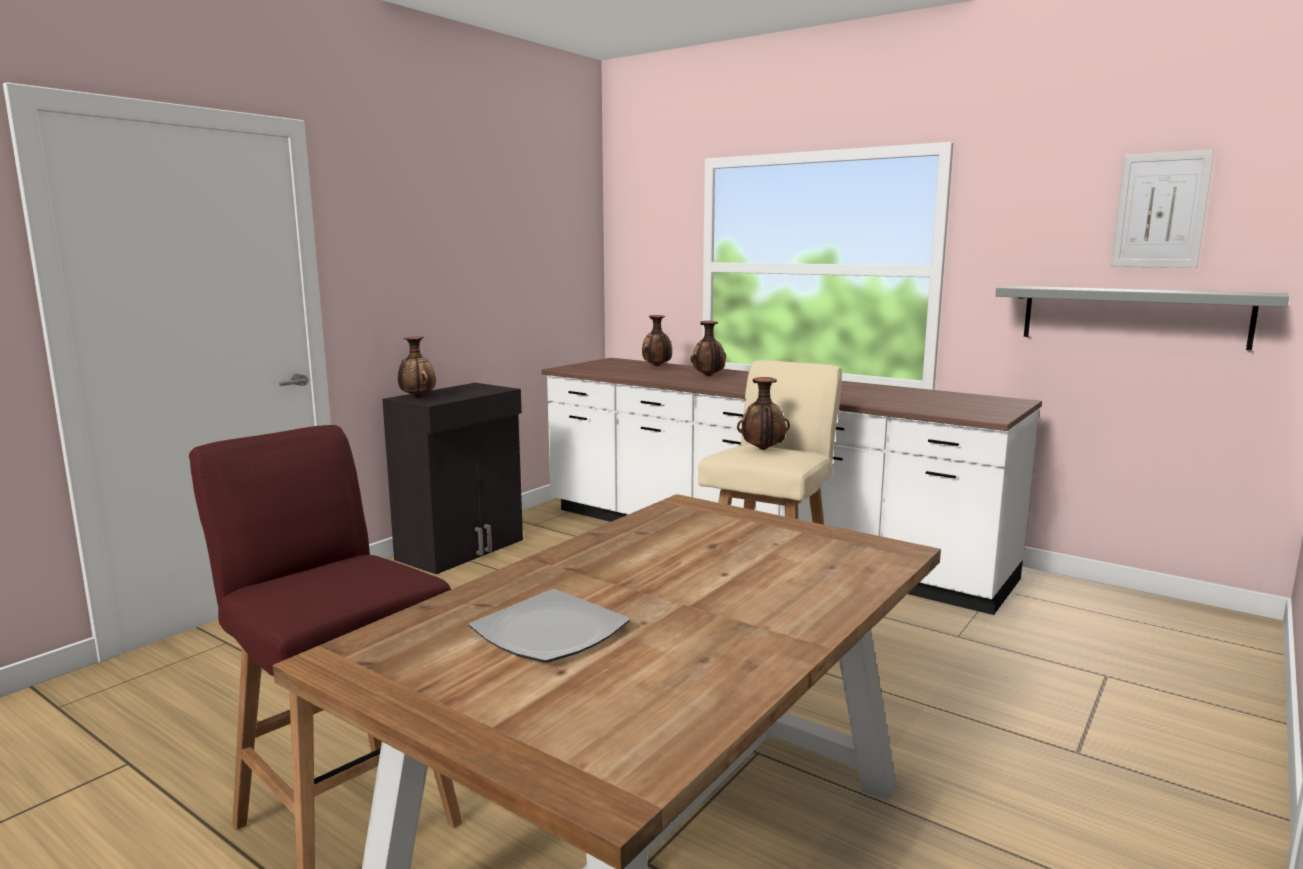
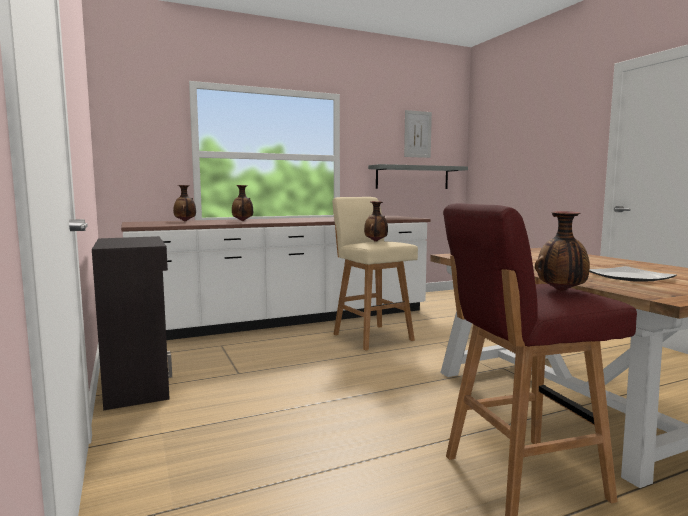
camera: 60 degrees left, 5 degrees down
vase [398,336,436,397] -> vase moved to [535,211,590,291]

